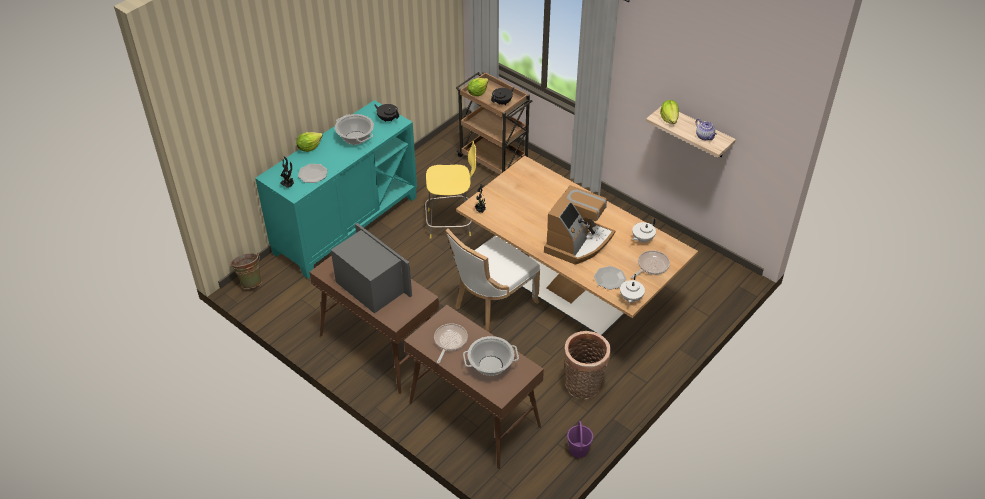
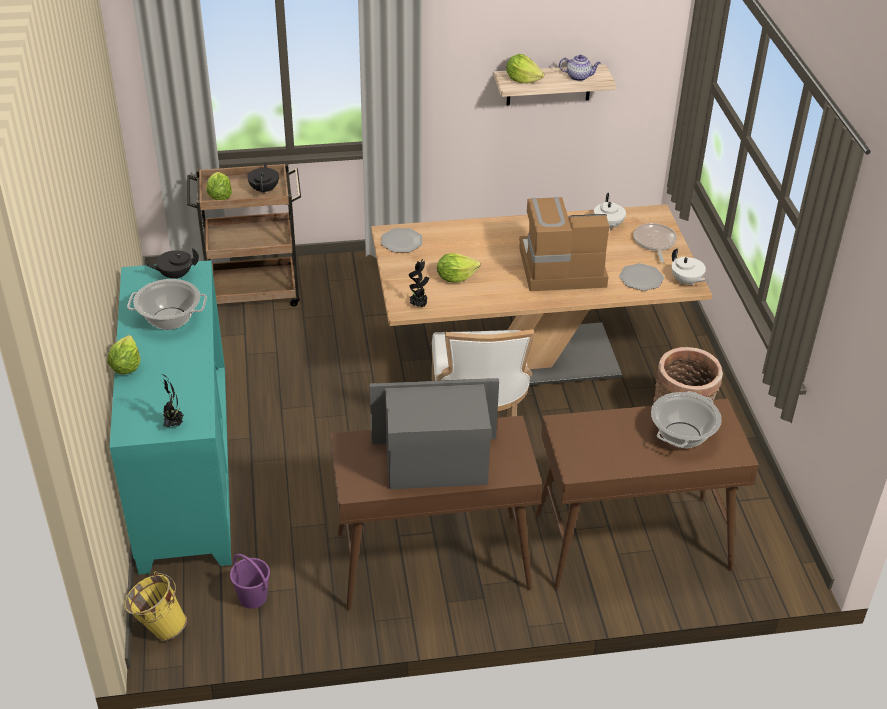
camera: 50 degrees left, 5 degrees down
green bucket [230,253,262,289] -> yellow bucket [124,572,187,641]
plate [298,164,328,183] -> plate moved to [381,228,422,252]
yellow stool [425,141,476,239] -> none
frying pan [434,323,468,363] -> none
coffee machine [544,185,616,265] -> coffee machine turned 75 degrees counterclockwise [519,197,609,291]
purple bucket [567,421,593,458] -> purple bucket moved to [230,554,270,609]
none -> lettuce [437,253,481,283]

